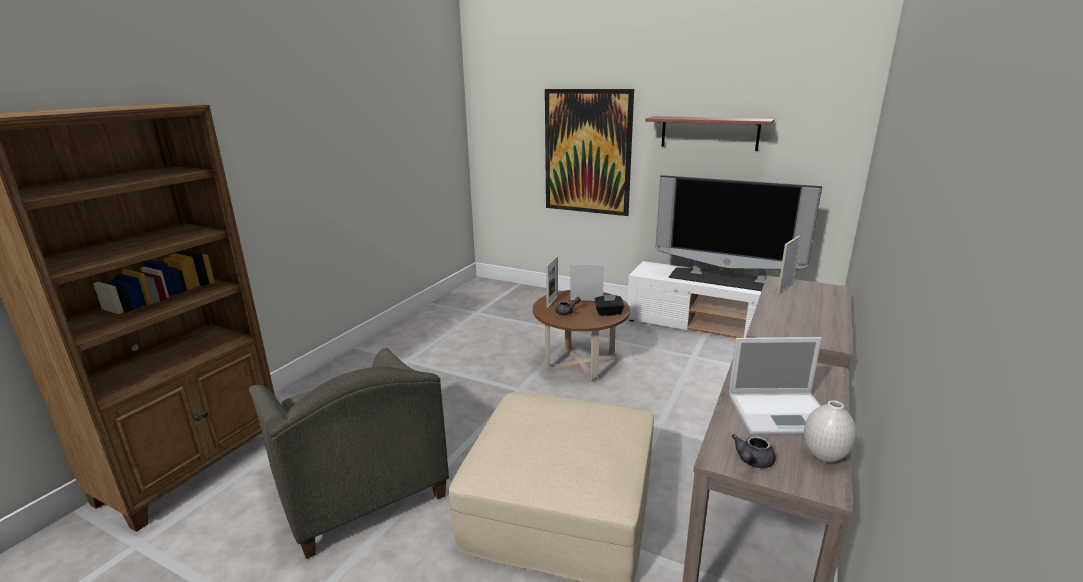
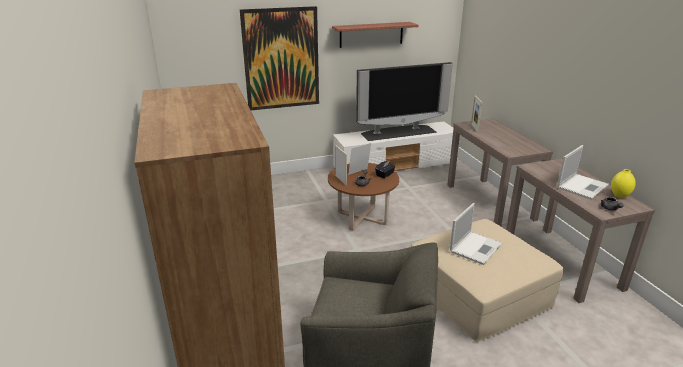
camera: 45 degrees left, 5 degrees up
white vase [804,400,857,463] -> yellow vase [611,169,636,198]
none -> laptop [450,203,502,265]

